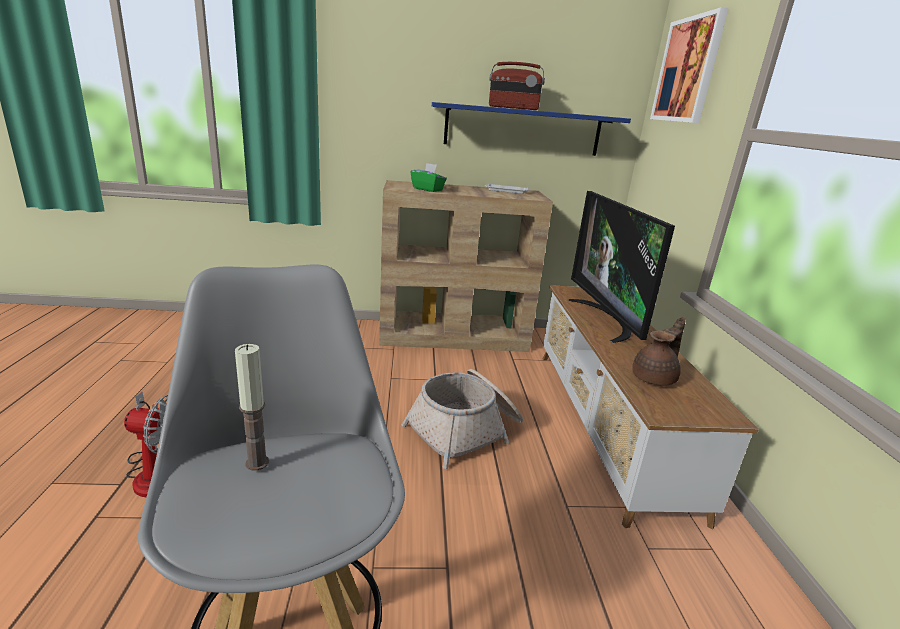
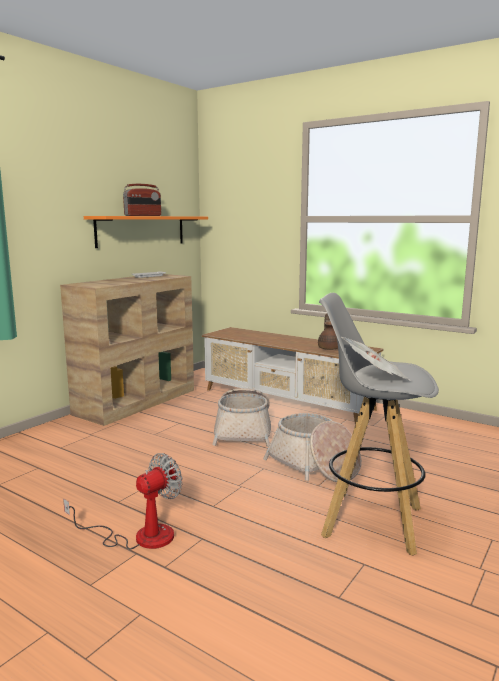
camera: 50 degrees left, 10 degrees down
candle [235,344,269,471] -> newspaper [341,337,411,381]
green tissue box [411,163,447,192] -> none
blue shelf [432,102,631,156] -> orange shelf [84,216,208,248]
television [569,191,675,343] -> none
picture [650,7,728,123] -> none
none -> basket [263,413,361,482]

